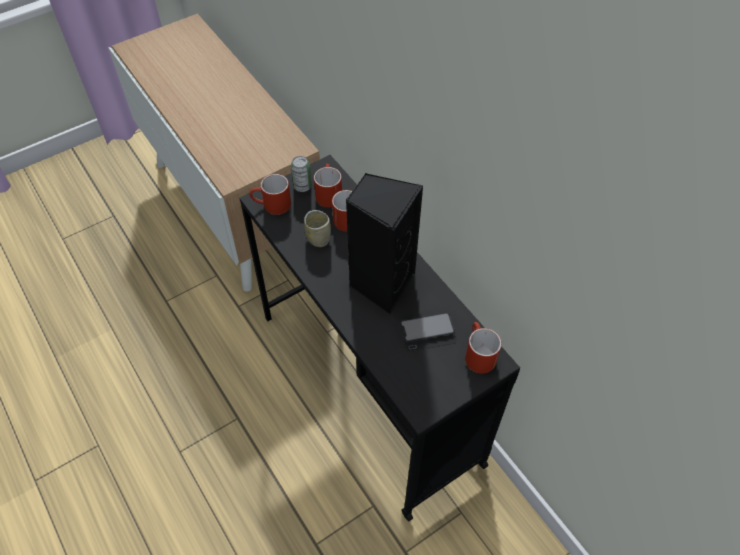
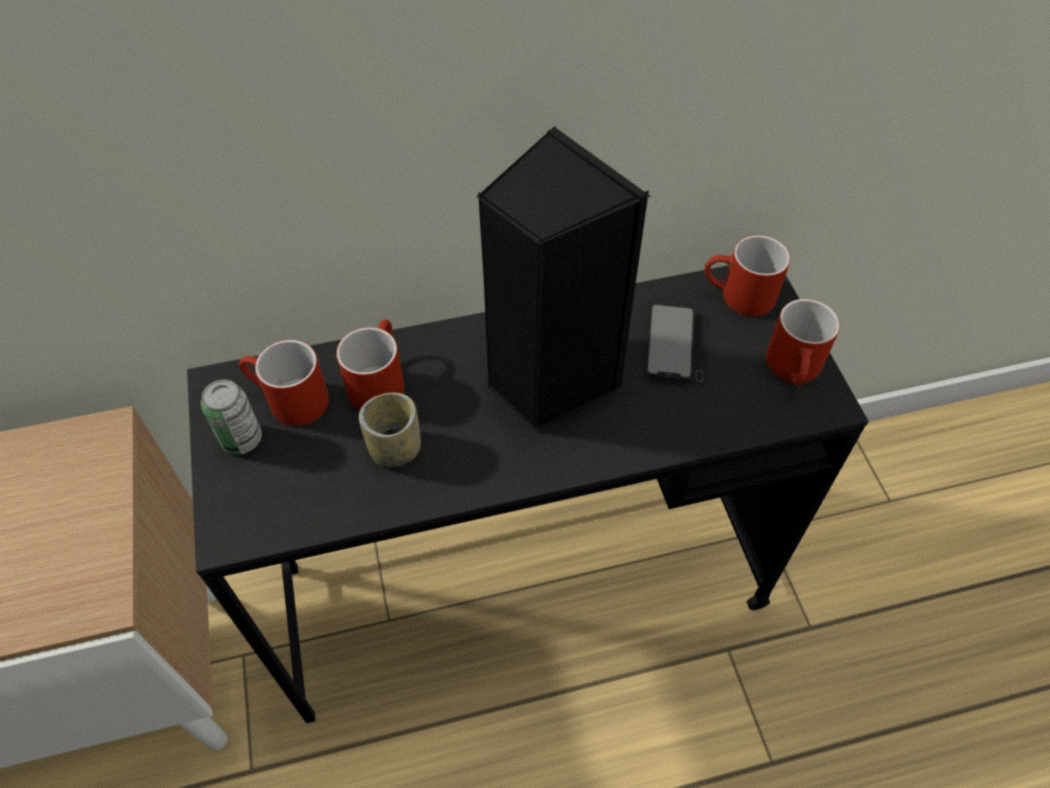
camera: 70 degrees left, 0 degrees up
red mug [249,174,291,215] -> red mug moved to [766,299,840,386]

